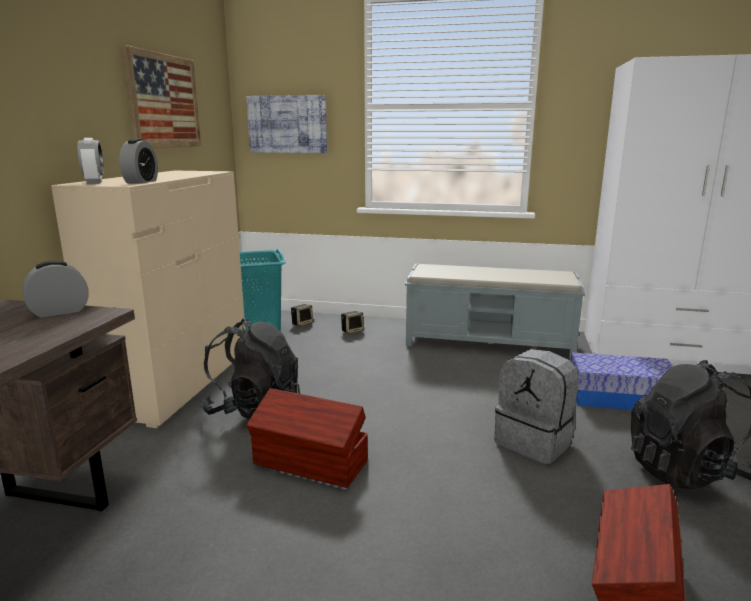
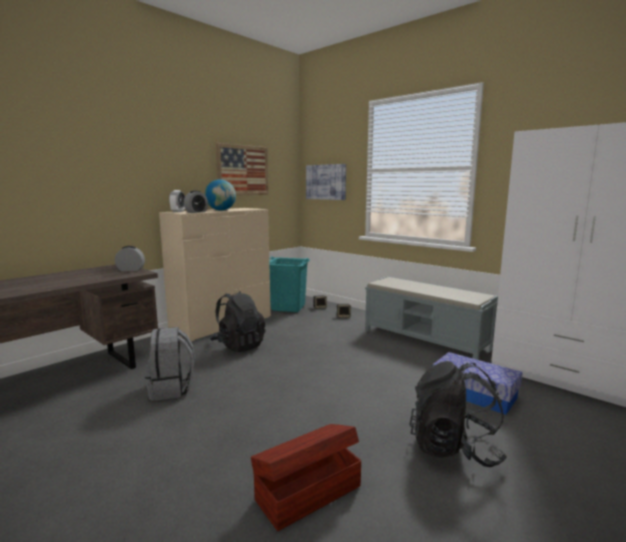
camera: 30 degrees right, 5 degrees down
brown storage box [246,388,368,488] -> none
grey backpack [495,349,579,464] -> grey backpack moved to [145,327,195,401]
none -> globe [205,179,236,211]

